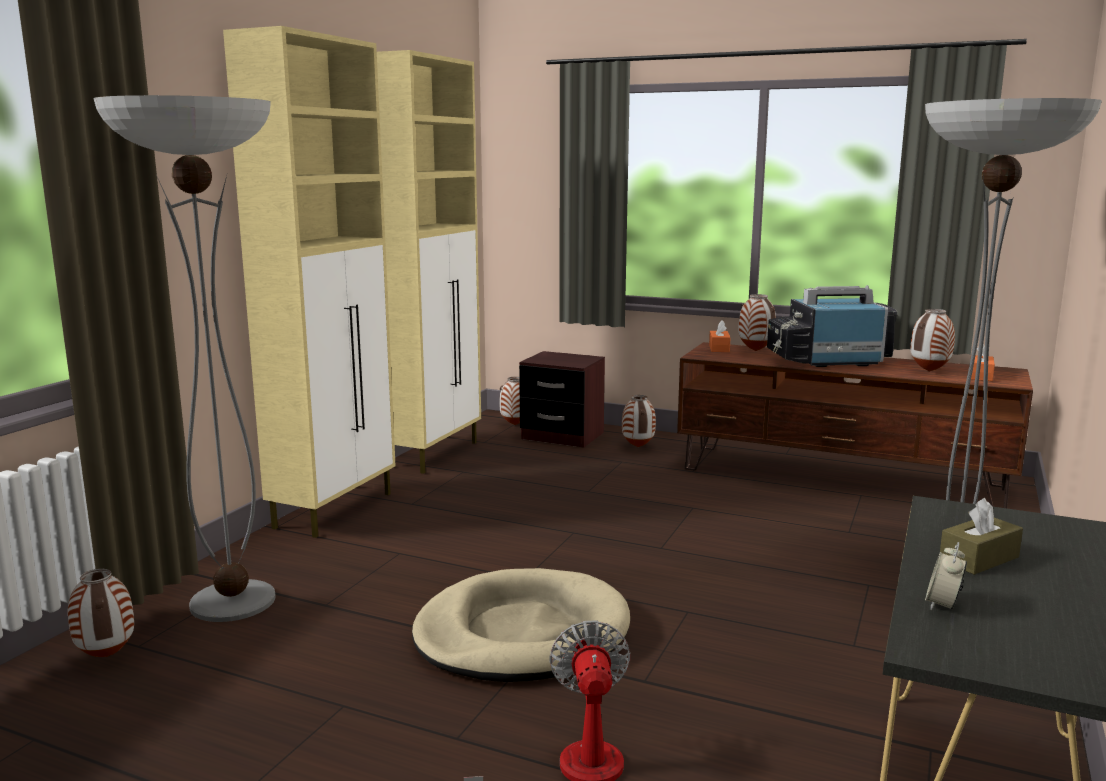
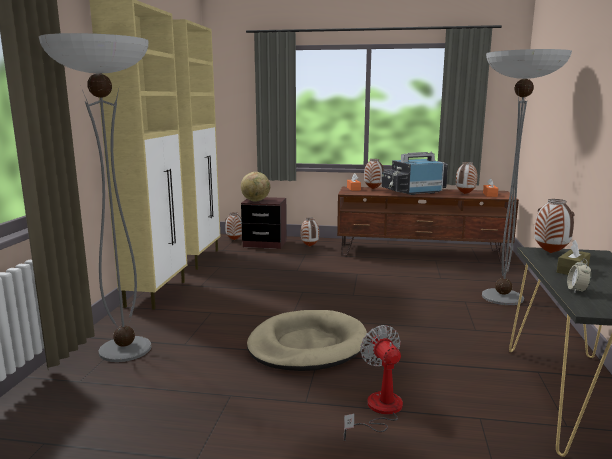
camera: 15 degrees left, 0 degrees up
vase [68,569,134,657] -> vase moved to [534,199,575,253]
none -> globe [241,172,270,201]

